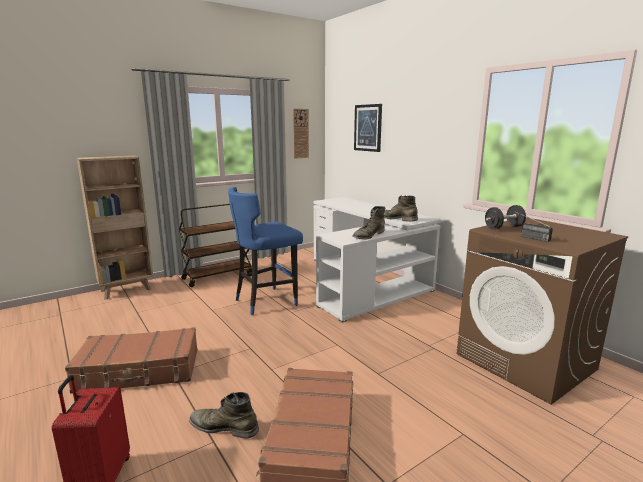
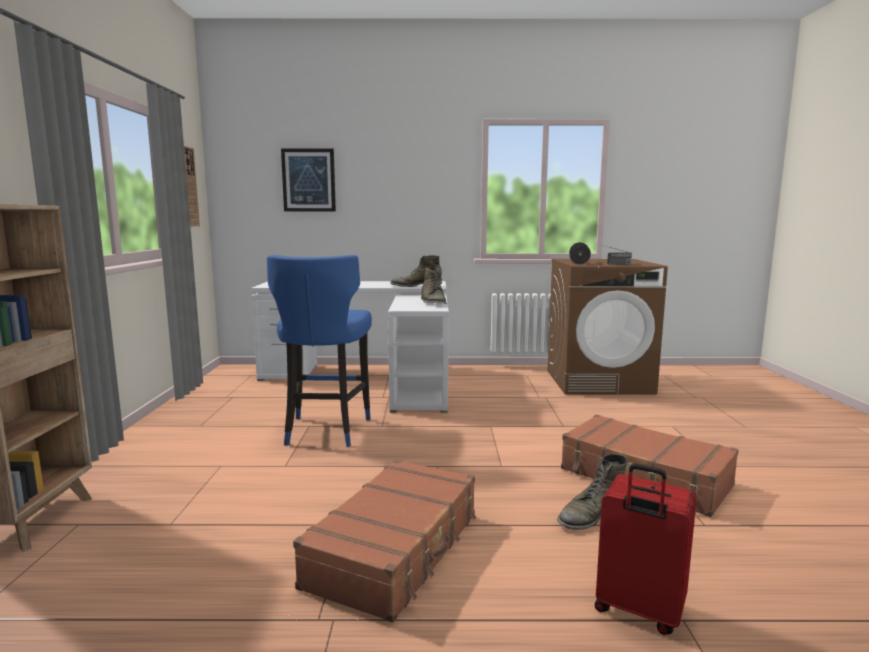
camera: 55 degrees left, 5 degrees down
brown cart [179,204,252,287] -> none

